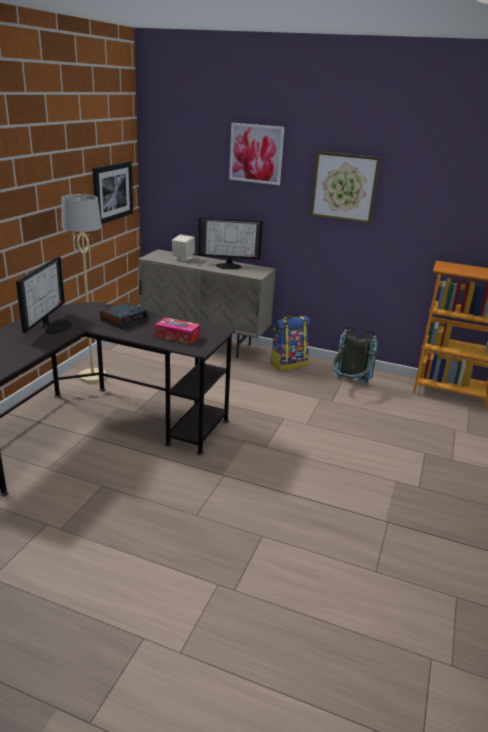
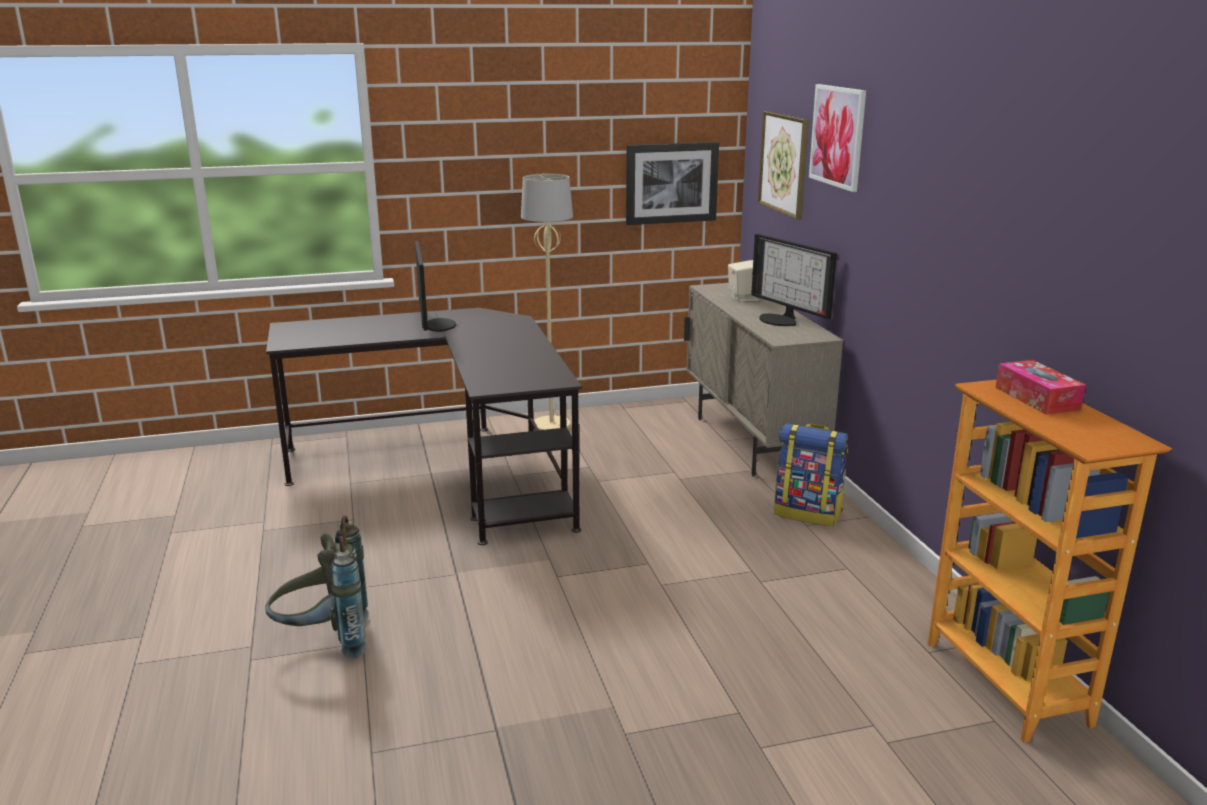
camera: 55 degrees right, 5 degrees down
monitor [16,256,72,334] -> monitor turned 75 degrees counterclockwise [415,241,456,332]
alarm clock [100,302,149,329] -> none
tissue box [155,318,200,344] -> tissue box moved to [995,360,1086,415]
picture [310,151,380,223] -> picture moved to [758,111,809,220]
grey backpack [332,326,378,385] -> grey backpack moved to [265,515,369,658]

